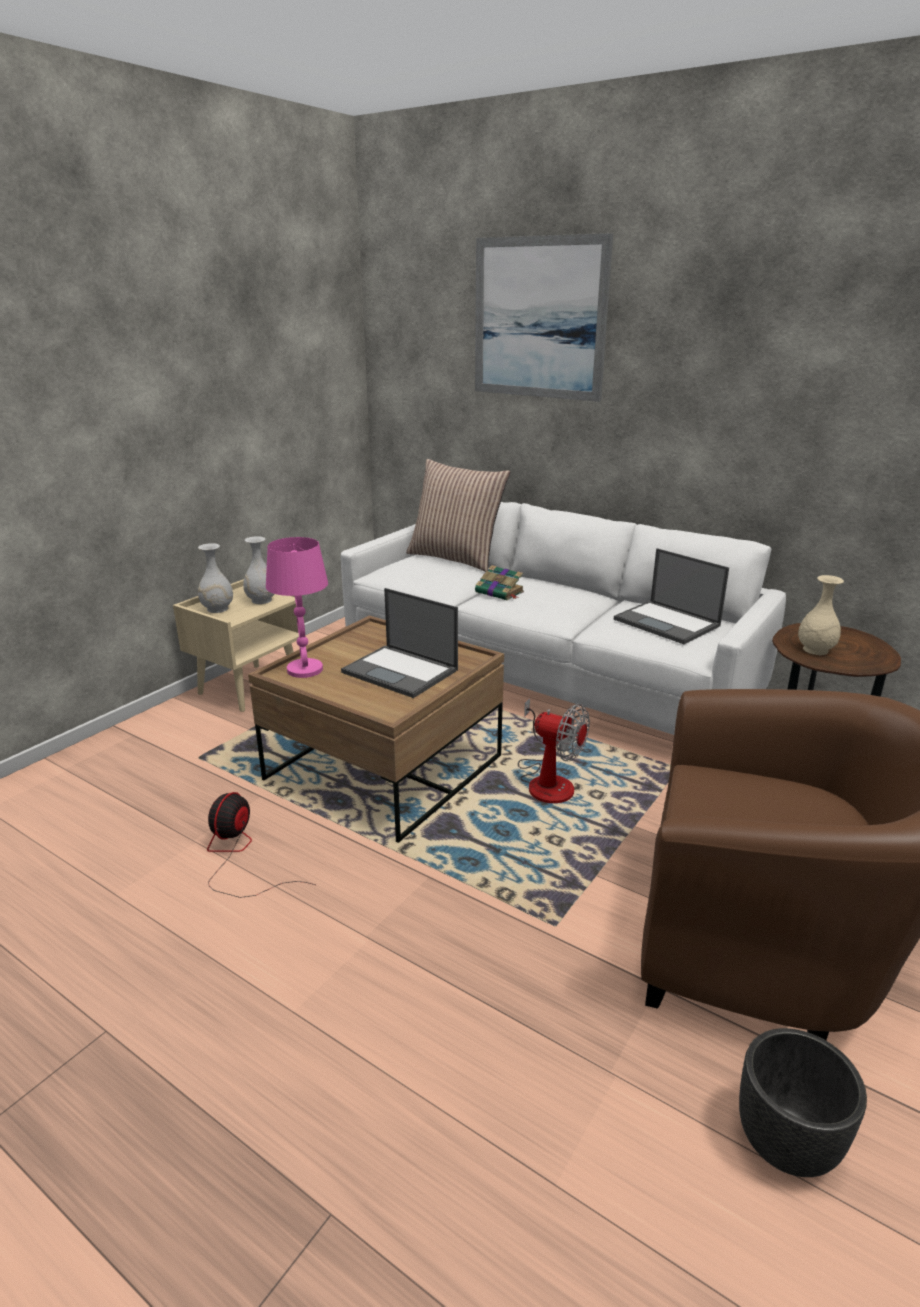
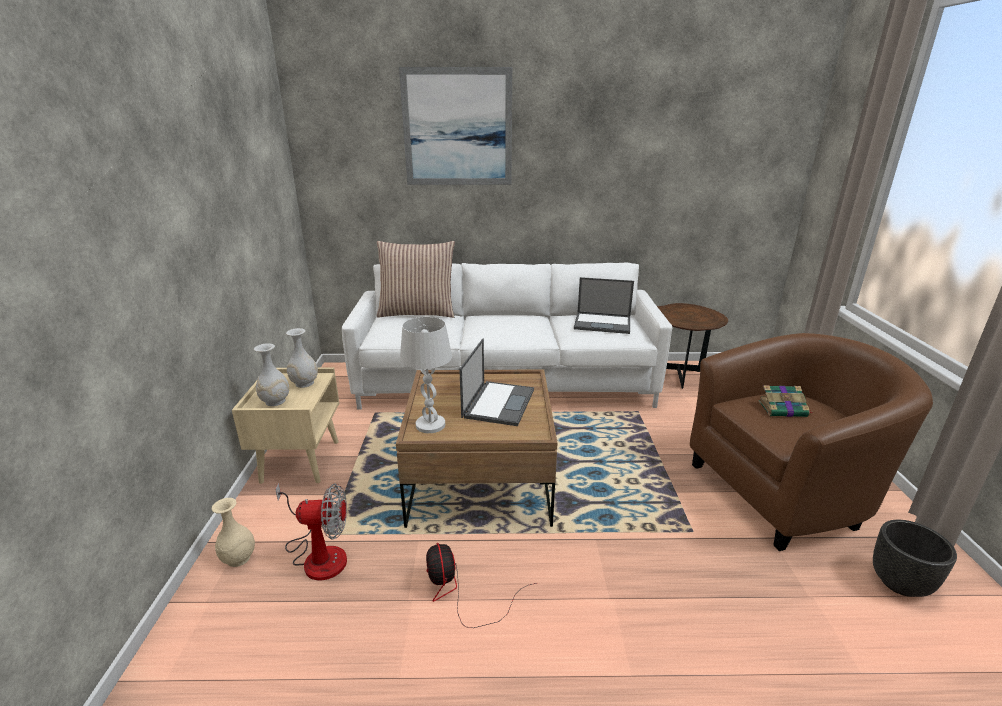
camera: 35 degrees left, 0 degrees up
pink table lamp [266,537,328,678] -> white table lamp [400,317,452,433]
laptop [341,588,458,698] -> laptop turned 75 degrees counterclockwise [459,339,534,426]
book [475,565,524,600] -> book moved to [758,385,813,417]
fan [518,698,590,803] -> fan moved to [275,483,347,581]
beige vase [798,575,844,655] -> beige vase moved to [212,498,255,567]

